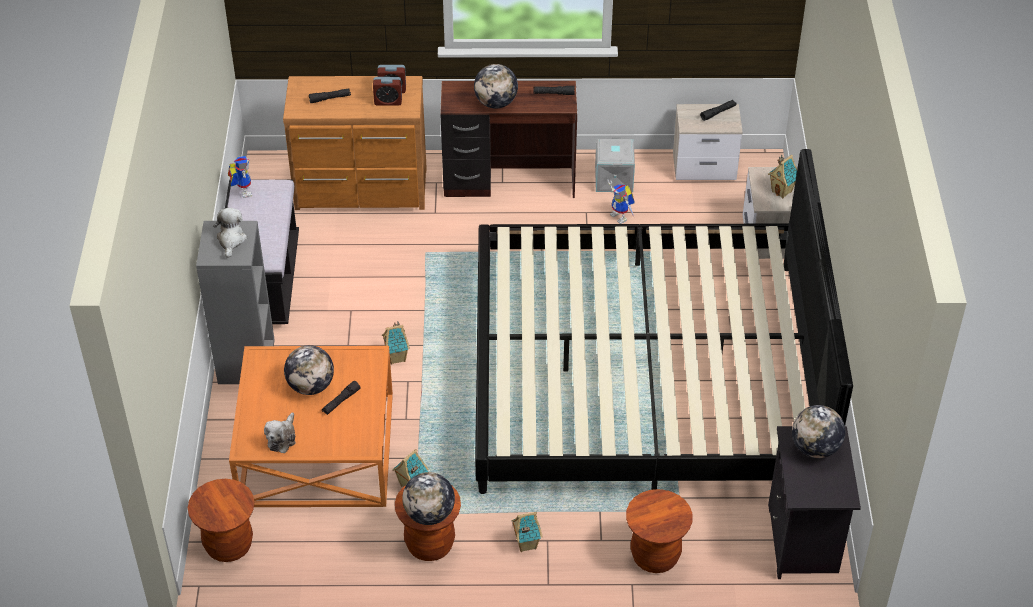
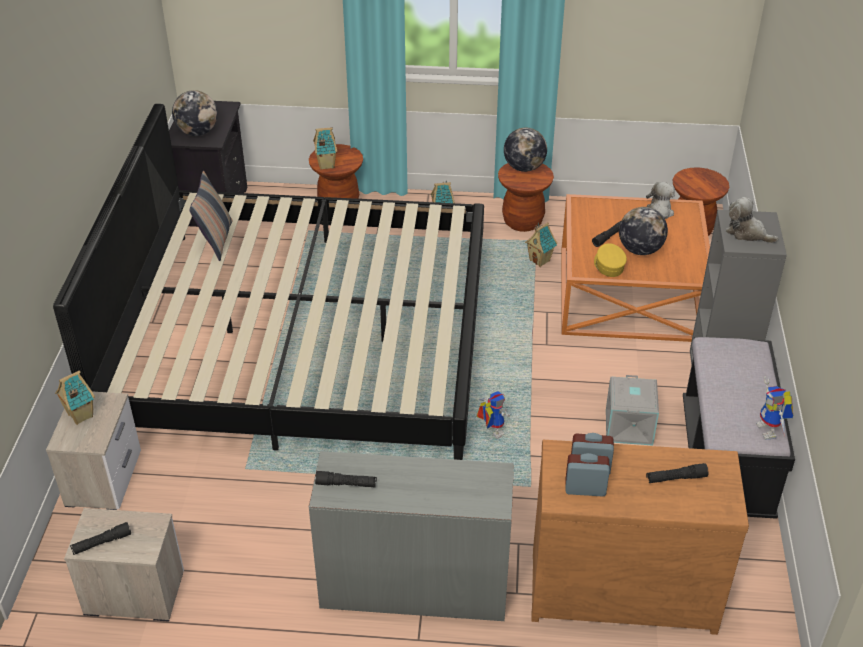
camera: 175 degrees left, 5 degrees down
plush toy [213,208,247,258] -> plush toy turned 120 degrees clockwise [726,197,778,243]
toy house [382,322,410,364] -> toy house moved to [313,127,337,170]
brown desk [440,81,577,198] -> grey desk [309,451,514,621]
globe [474,64,518,109] -> none
grey storage box [595,137,635,192] -> grey storage box moved to [606,375,659,446]
toy robot [607,180,635,224] -> toy robot moved to [477,391,510,439]
none -> pillow [190,171,232,261]
none -> yellow cap [594,243,627,277]

